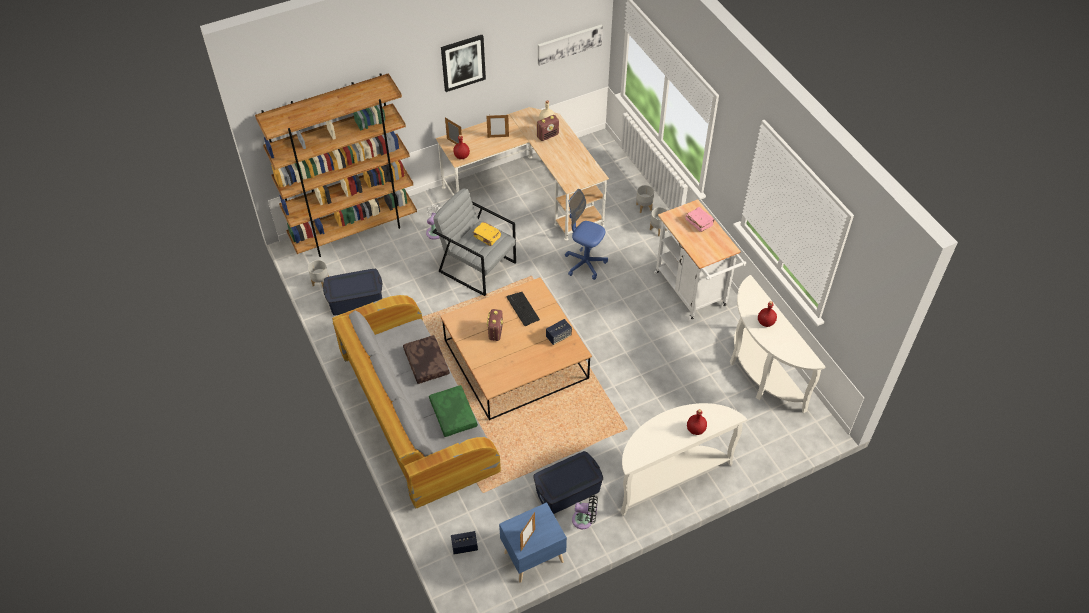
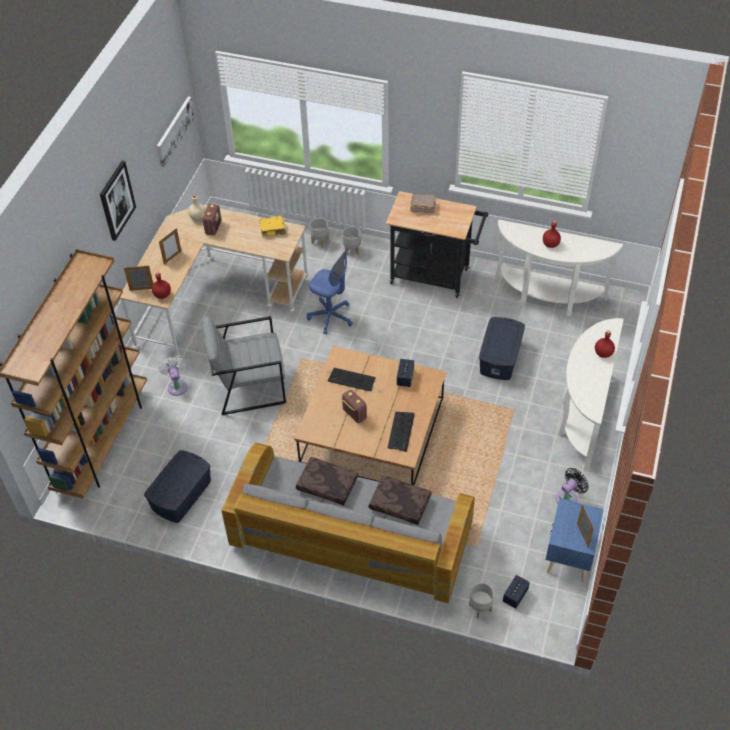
camera: 45 degrees left, 0 degrees up
grey planter [308,260,329,287] -> grey planter moved to [469,583,494,618]
green pillow [429,385,478,437] -> brown pillow [368,475,432,525]
yellow book [472,222,501,246] -> yellow book moved to [259,216,286,237]
blue storage box [533,451,603,514] -> blue storage box moved to [479,317,525,380]
blue office chair [565,189,608,280] -> blue office chair turned 135 degrees counterclockwise [307,249,353,335]
white cart [654,199,746,320] -> black cart [386,191,488,298]
pink book [685,207,715,232] -> brown book [410,194,436,213]
none -> keyboard [388,412,414,452]

